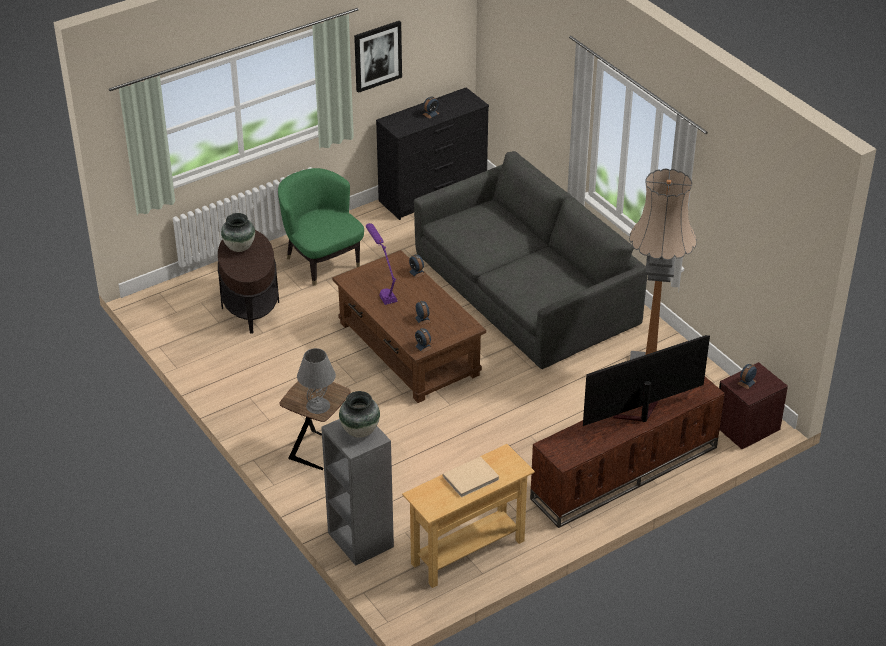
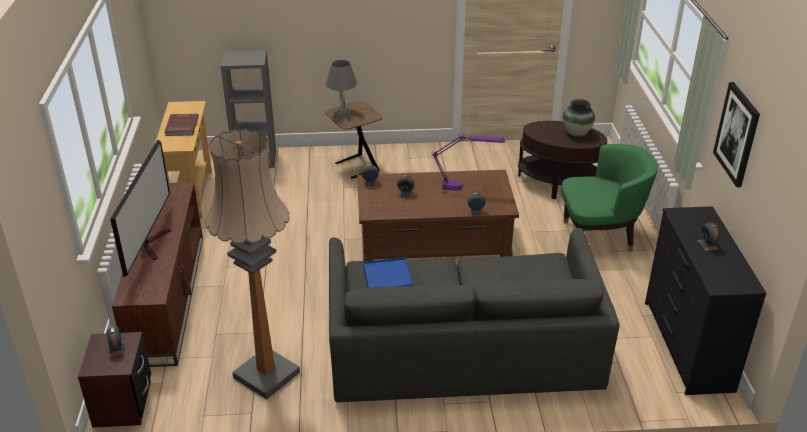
camera: 120 degrees right, 5 degrees down
vase [339,391,380,438] -> none
beige book [443,456,499,498] -> red book [165,114,199,136]
none -> blue tray [363,257,413,288]

